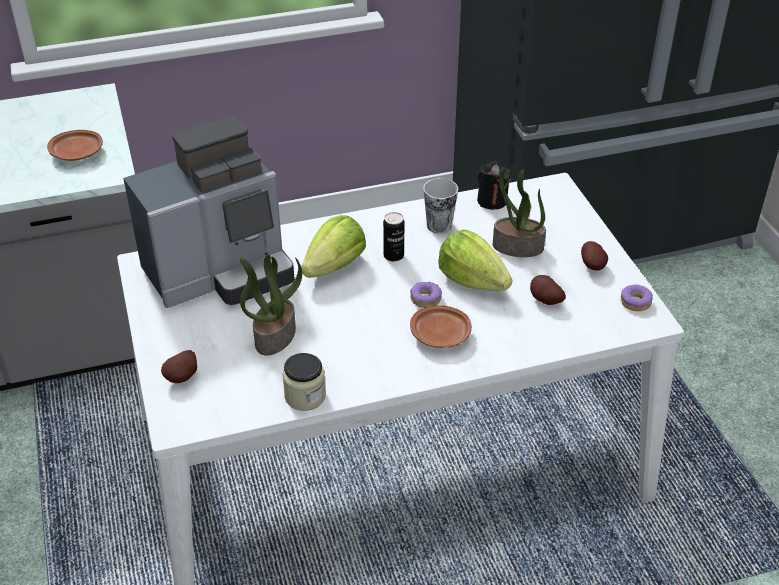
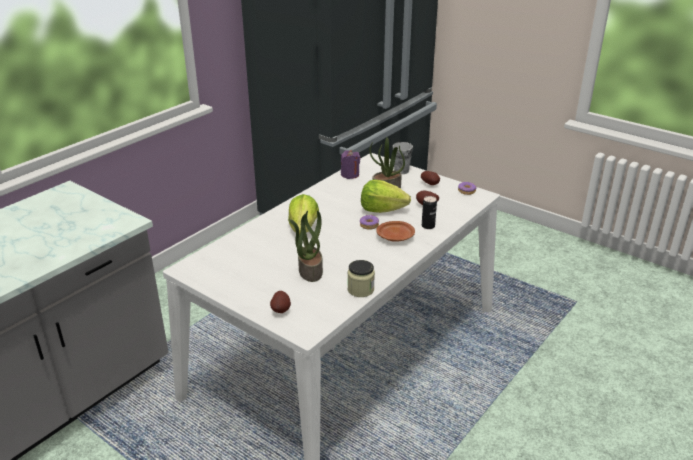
camera: 35 degrees left, 10 degrees down
brown plate [47,130,103,161] -> none
coffee machine [123,116,294,308] -> none
can [383,212,404,262] -> can moved to [422,196,437,229]
cup [423,178,458,234] -> cup moved to [393,142,413,174]
black candle [477,161,511,210] -> purple candle [341,150,361,179]

